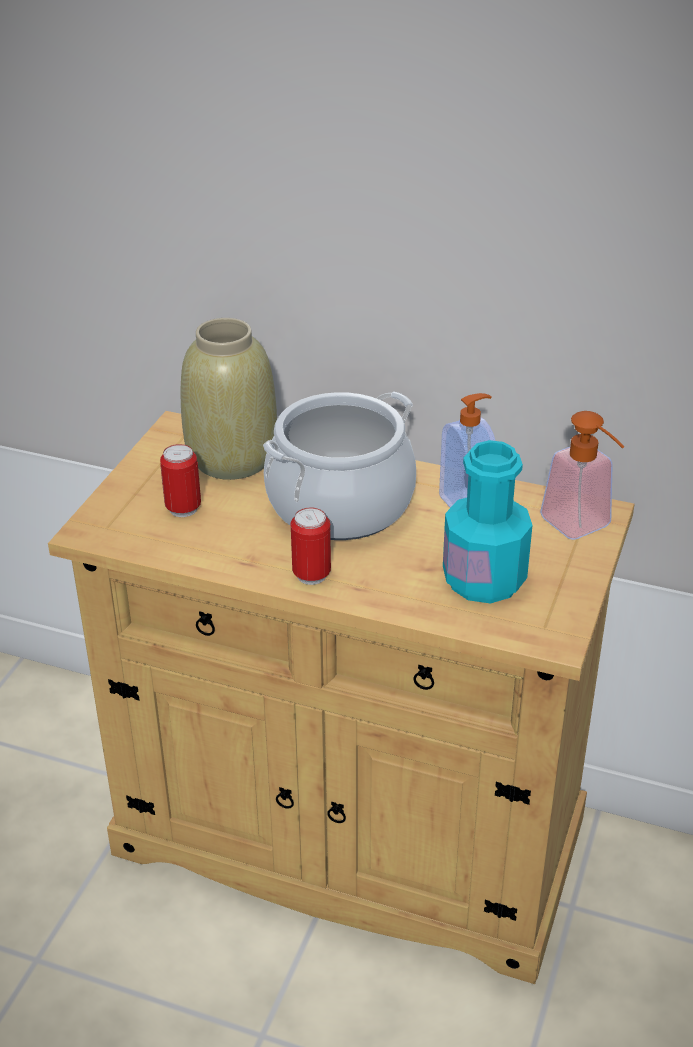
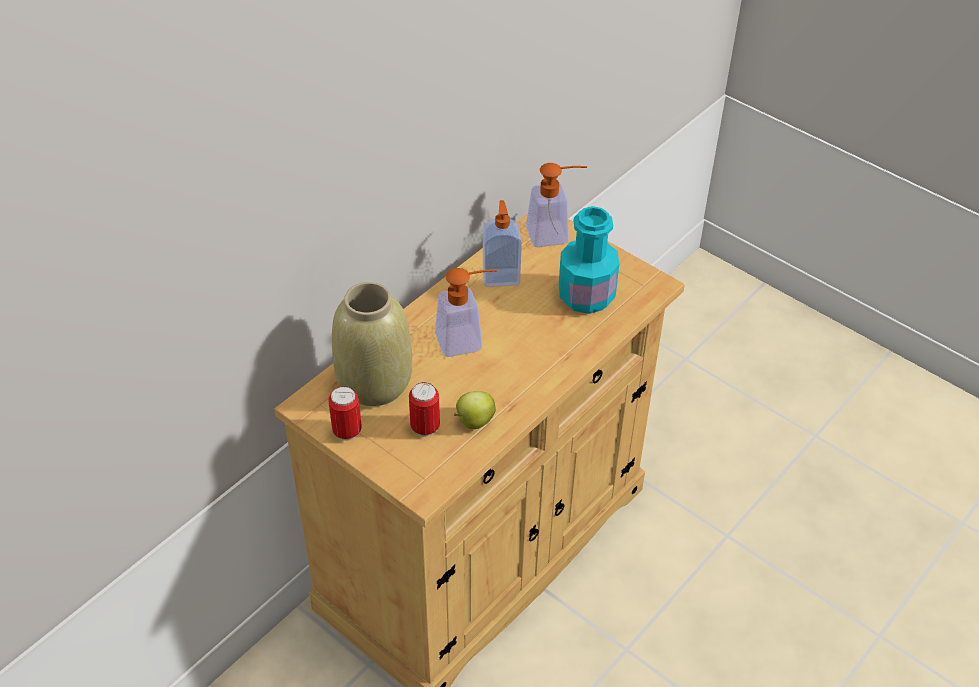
camera: 70 degrees left, 10 degrees up
cooking pot [263,391,416,540] -> soap dispenser [435,268,497,357]
can [290,508,331,585] -> can moved to [328,386,362,441]
none -> apple [454,391,496,429]

